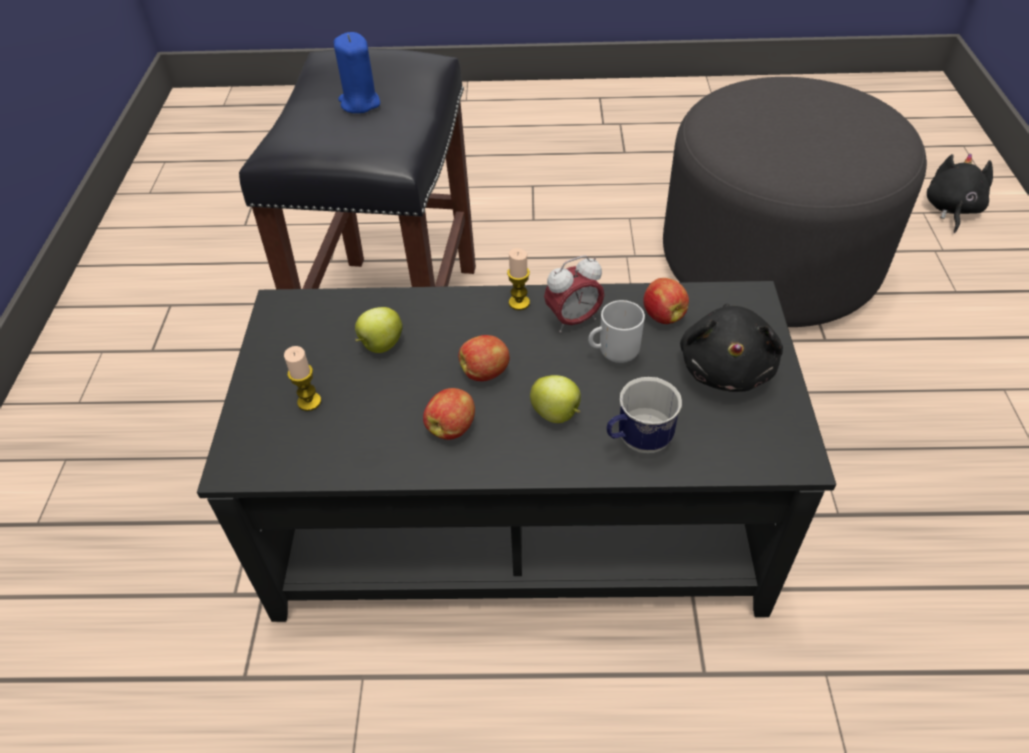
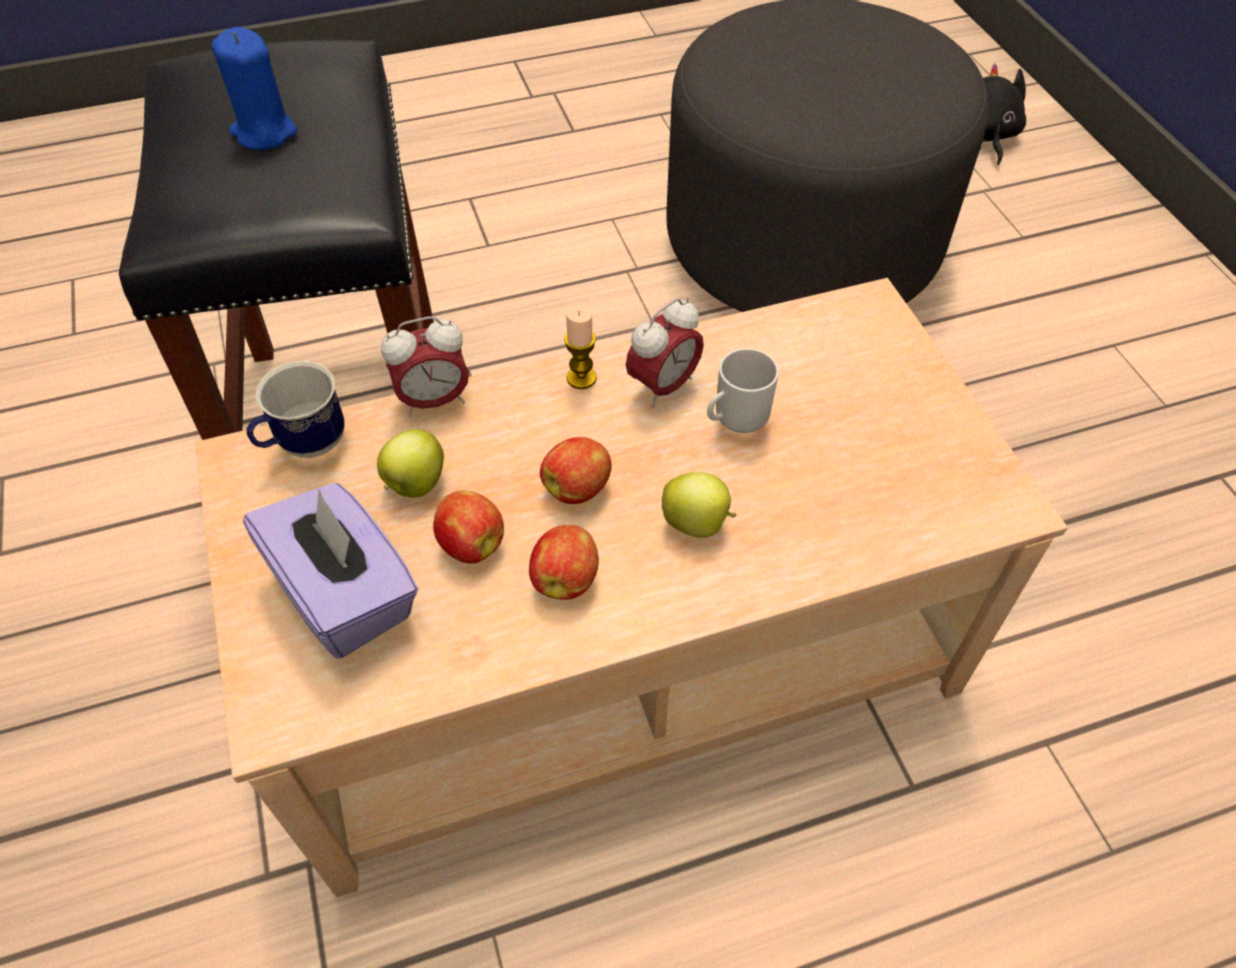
camera: 20 degrees left, 5 degrees up
black coffee table [197,281,836,622] -> beige coffee table [195,278,1068,897]
candle [284,346,321,411] -> purple tissue box [243,483,418,659]
mug [607,377,682,453] -> mug moved to [246,361,345,458]
apple [643,278,689,324] -> apple moved to [433,491,504,563]
black plush toy [680,304,783,392] -> none
none -> alarm clock [381,316,469,417]

